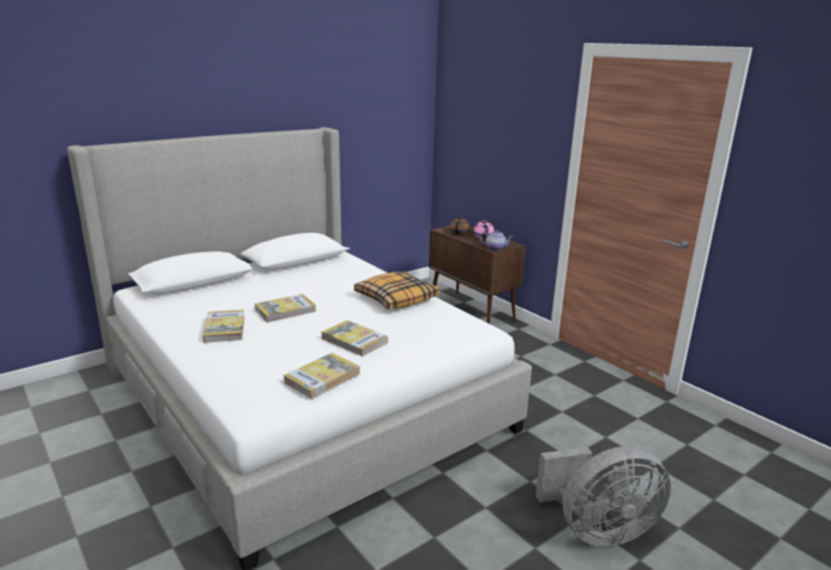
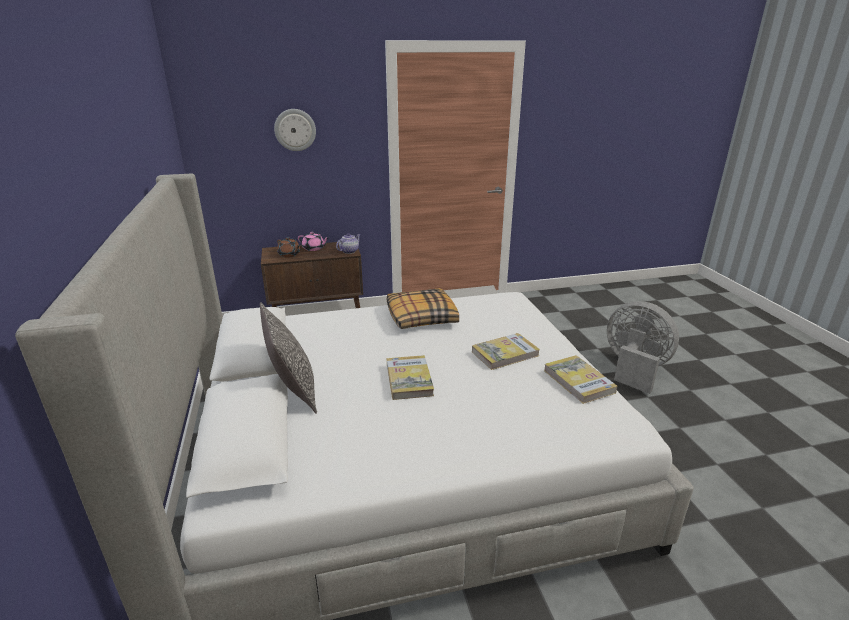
camera: 65 degrees left, 5 degrees up
book [202,310,245,343] -> none
grey fan [536,446,671,547] -> grey fan turned 60 degrees counterclockwise [607,301,679,394]
none -> pillow [260,302,317,413]
none -> wall clock [274,109,316,151]

